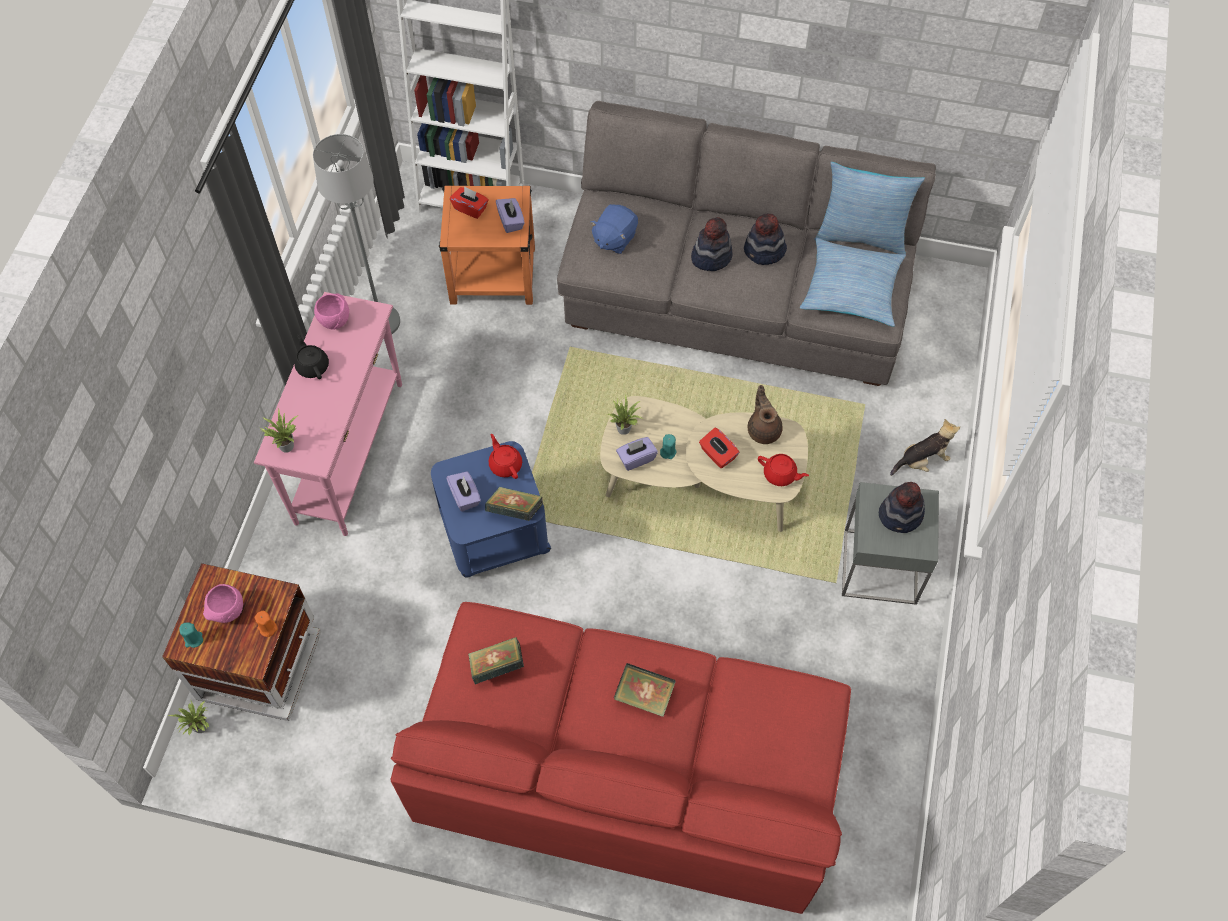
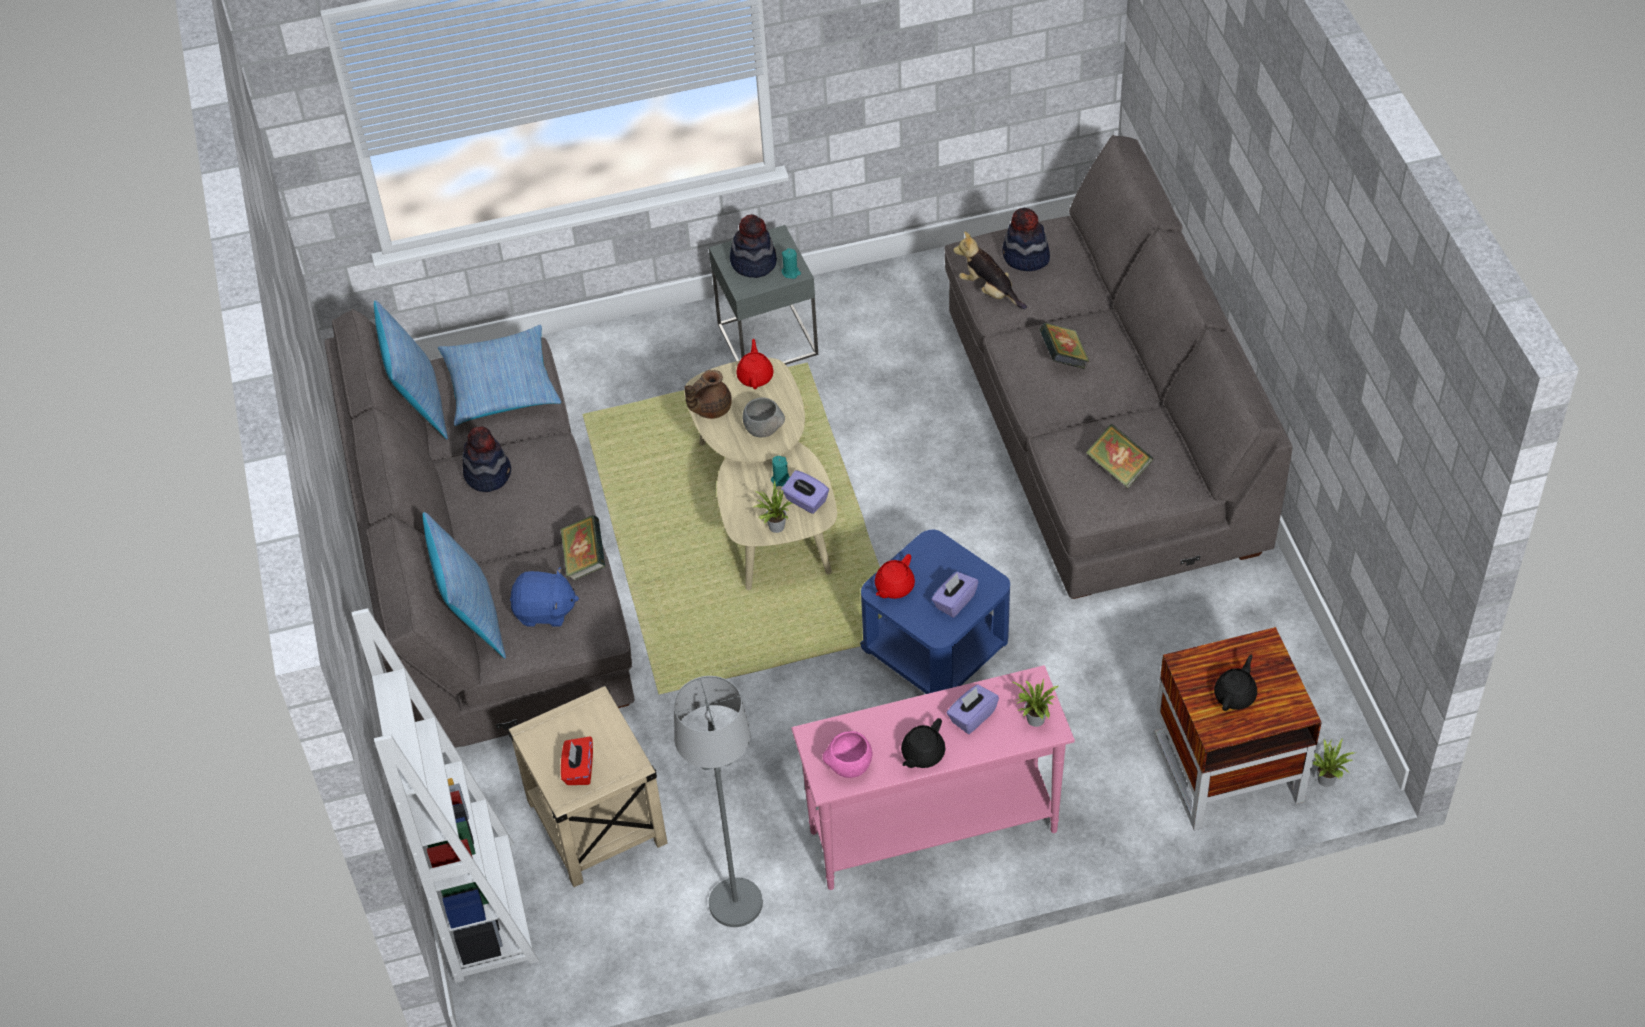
camera: 115 degrees left, 10 degrees down
turquoise candle [179,622,203,648] -> turquoise candle moved to [781,248,801,279]
pink bowl [203,584,243,623] -> black teapot [1214,654,1257,711]
orange candle [255,611,278,637] -> none
red sofa [390,602,851,914] -> grey sofa [944,135,1293,599]
orange side table [439,186,535,305] -> beige side table [508,686,667,887]
book [485,487,543,521] -> book moved to [560,515,605,581]
purple tissue box [496,198,525,233] -> purple tissue box moved to [947,685,999,734]
hat [691,217,733,271] -> hat moved to [1002,208,1050,271]
red tissue box [699,427,739,468] -> grey bowl [743,397,785,437]
plush toy [890,419,960,476] -> plush toy moved to [953,231,1027,309]
none -> pillow [423,512,506,658]

